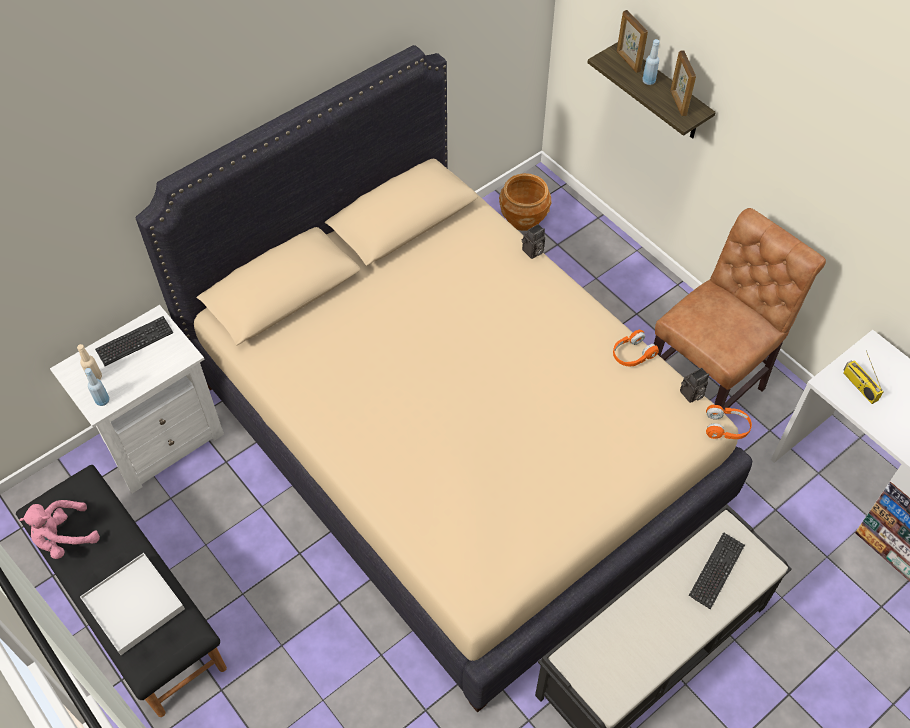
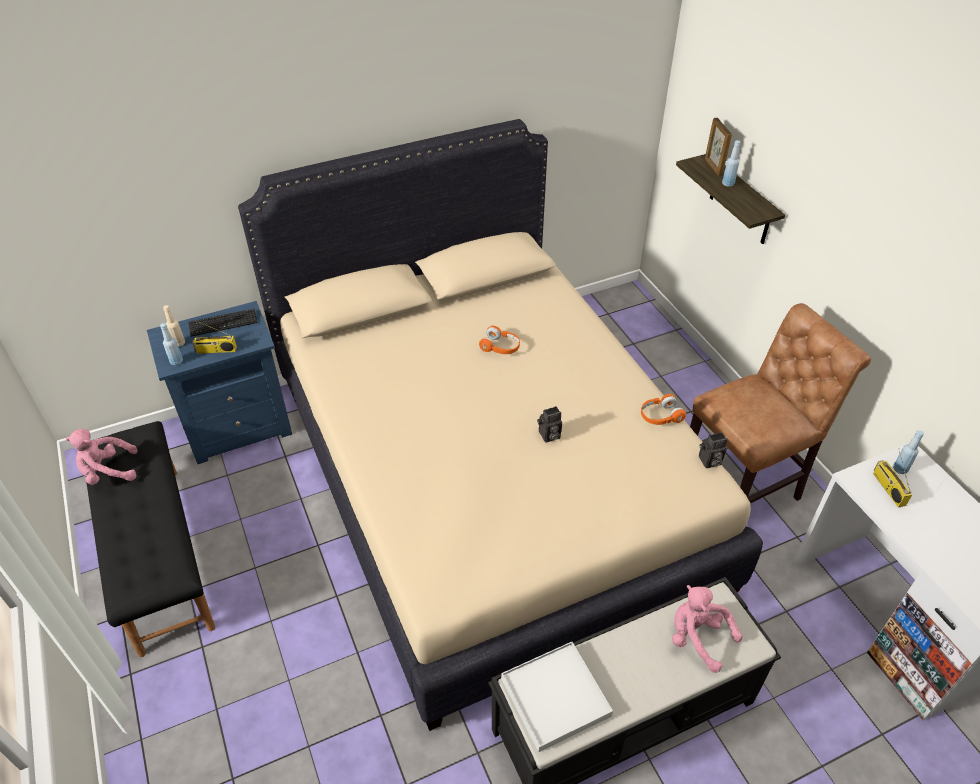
camera: 15 degrees right, 10 degrees down
white nightstand [50,305,224,494] -> blue nightstand [147,301,292,464]
white tray [80,553,185,655] -> white tray moved to [501,642,613,752]
brown planter [499,173,551,231] -> none
camera [522,224,545,259] -> camera moved to [537,406,562,443]
picture frame [670,50,696,116] -> none
keyboard [689,532,745,609] -> pink plush toy [672,585,742,673]
orange headphones [706,405,752,439] -> orange headphones moved to [479,326,520,354]
none -> radio [192,320,237,354]
none -> blue bottle [893,430,924,474]

